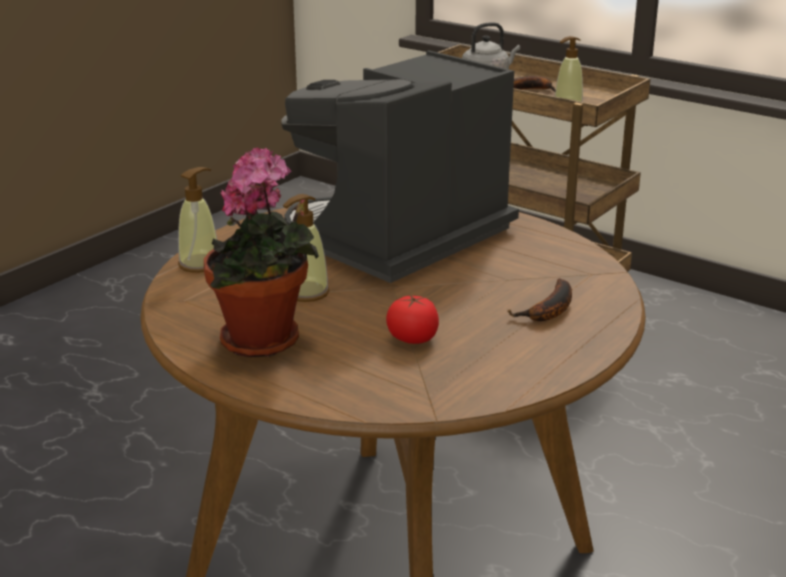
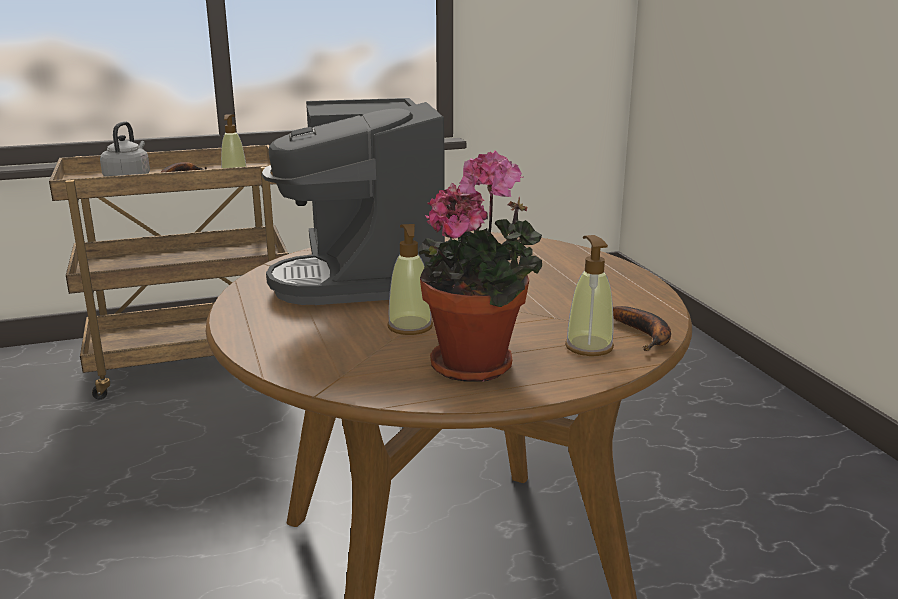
camera: 55 degrees left, 5 degrees down
soap dispenser [178,167,217,273] -> soap dispenser moved to [565,235,614,356]
tomato [386,295,439,344] -> none
banana [507,278,572,321] -> banana moved to [613,306,671,351]

